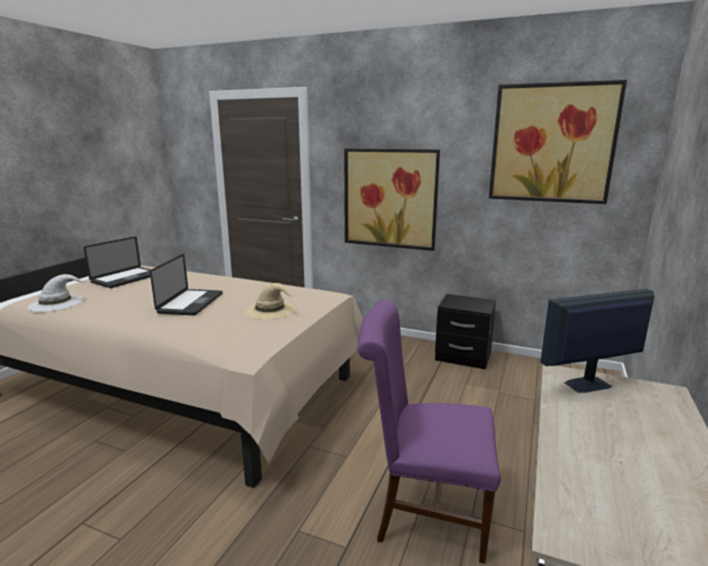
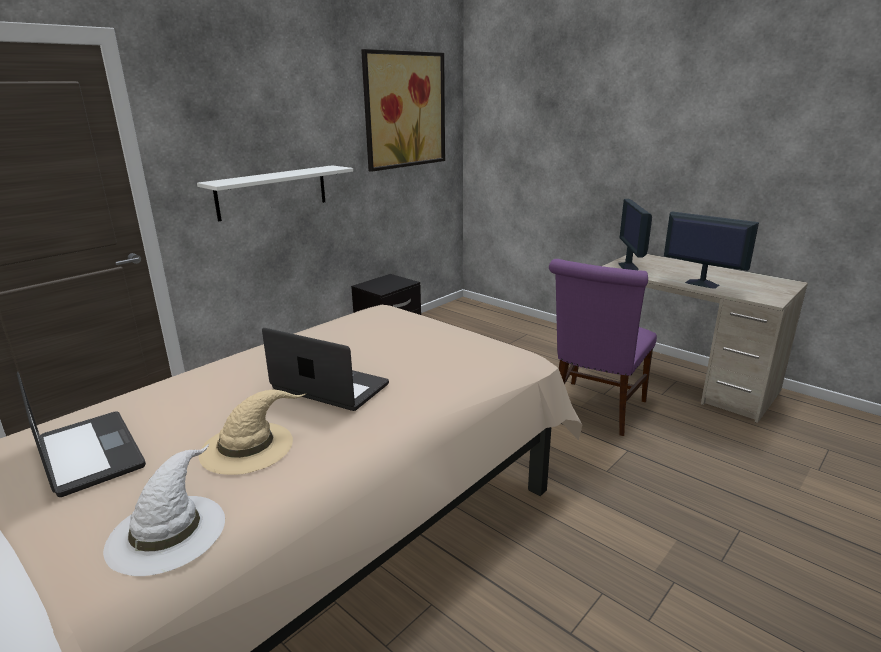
camera: 70 degrees left, 5 degrees up
beige hat [244,283,295,320] -> beige hat moved to [199,390,305,475]
picture [344,148,440,251] -> white shelf [197,165,353,222]
none -> monitor [664,212,759,289]

